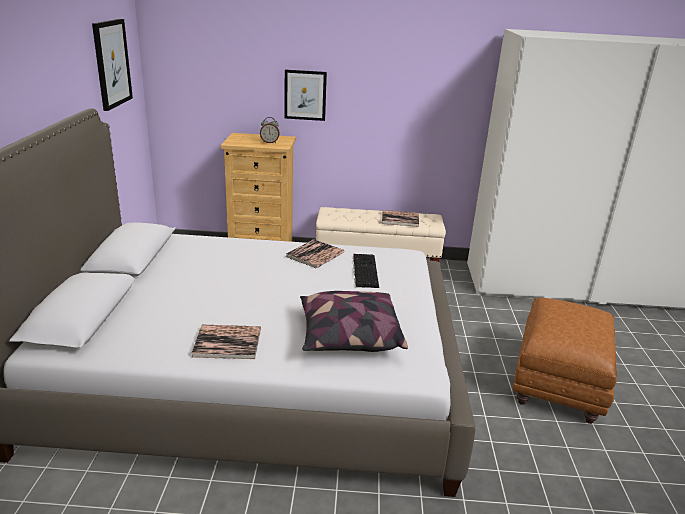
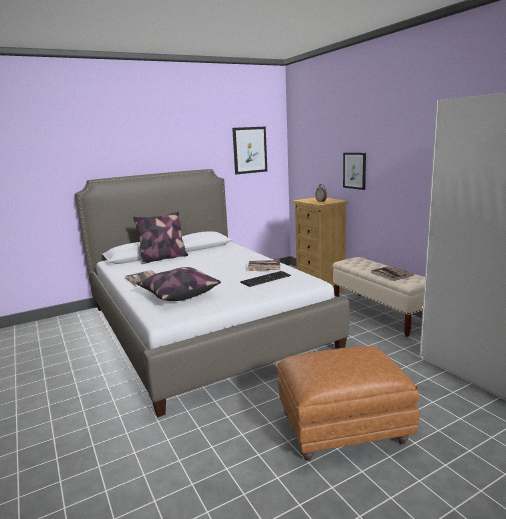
camera: 60 degrees right, 10 degrees down
none -> pillow [133,211,188,264]

